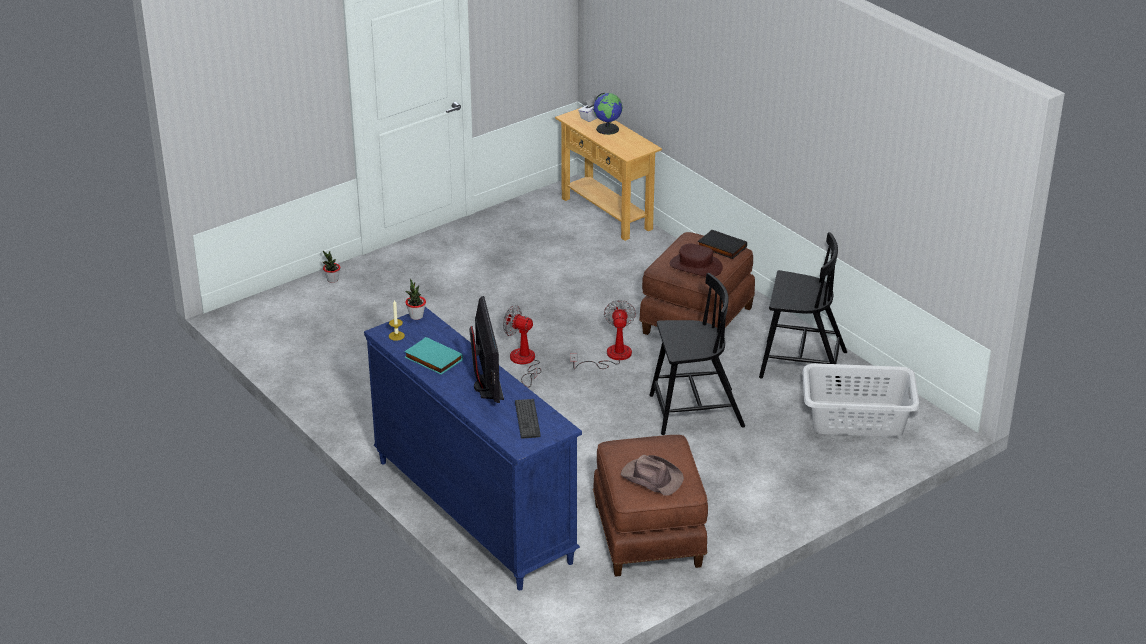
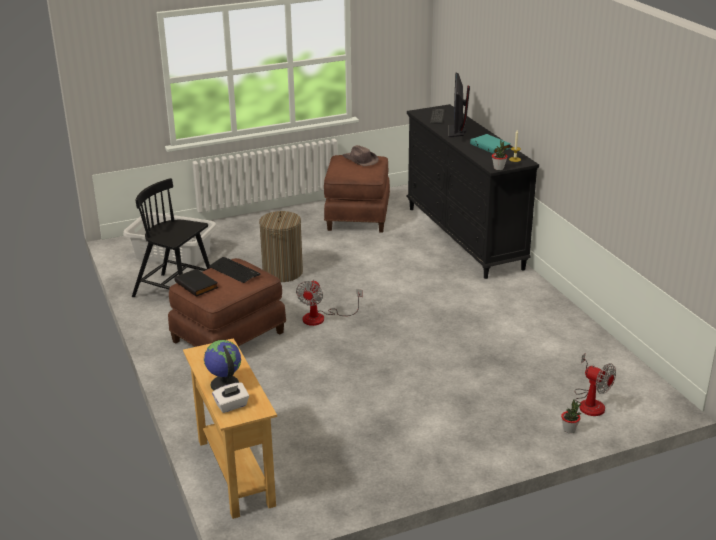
camera: 165 degrees left, 5 degrees down
blue dresser [364,307,582,590] -> black dresser [406,104,539,279]
fan [503,305,541,387] -> fan moved to [575,354,616,416]
black chair [649,273,745,435] -> laundry basket [259,211,303,282]
brown hat [670,243,723,277] -> keyboard [209,257,261,283]

